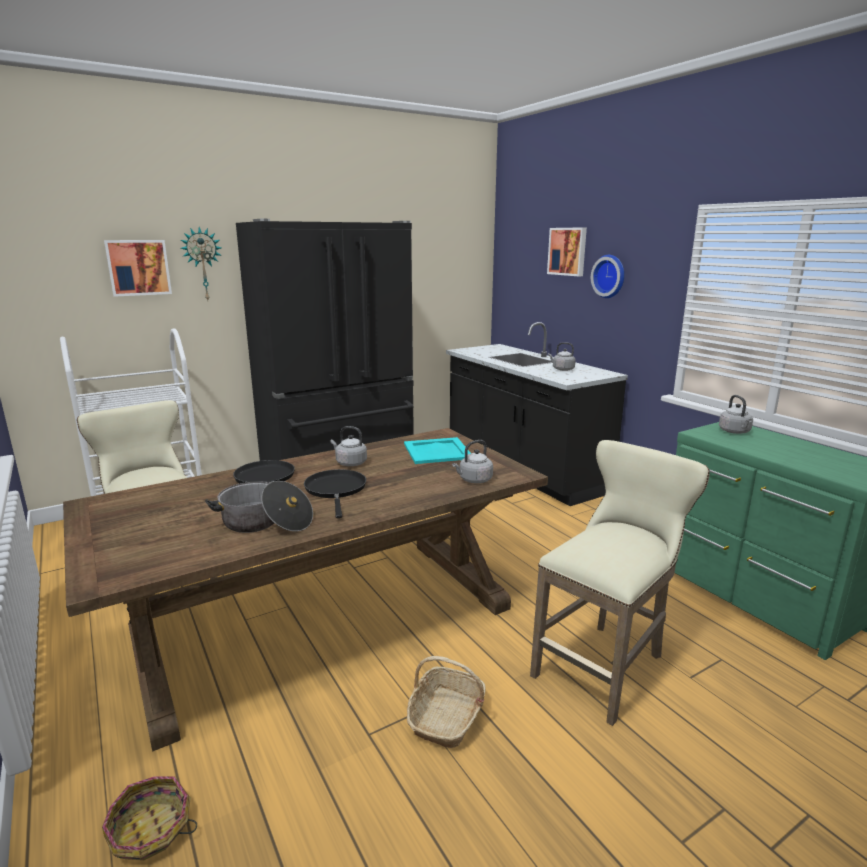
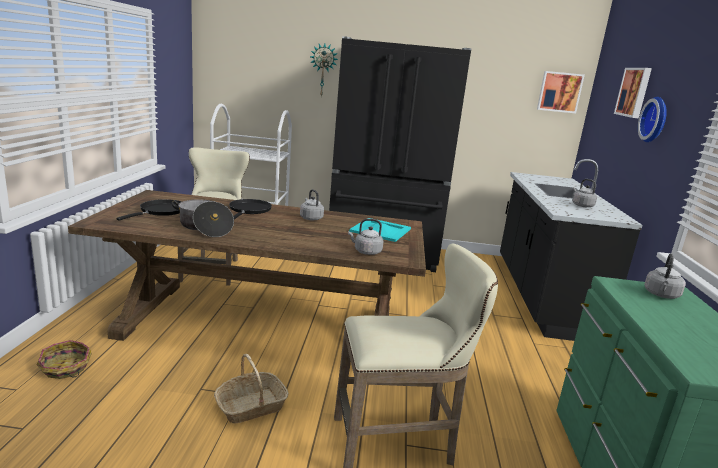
camera: 35 degrees right, 0 degrees up
picture [104,240,172,297] -> picture moved to [537,71,585,113]
black frying pan [304,469,366,518] -> black frying pan moved to [117,199,182,221]

